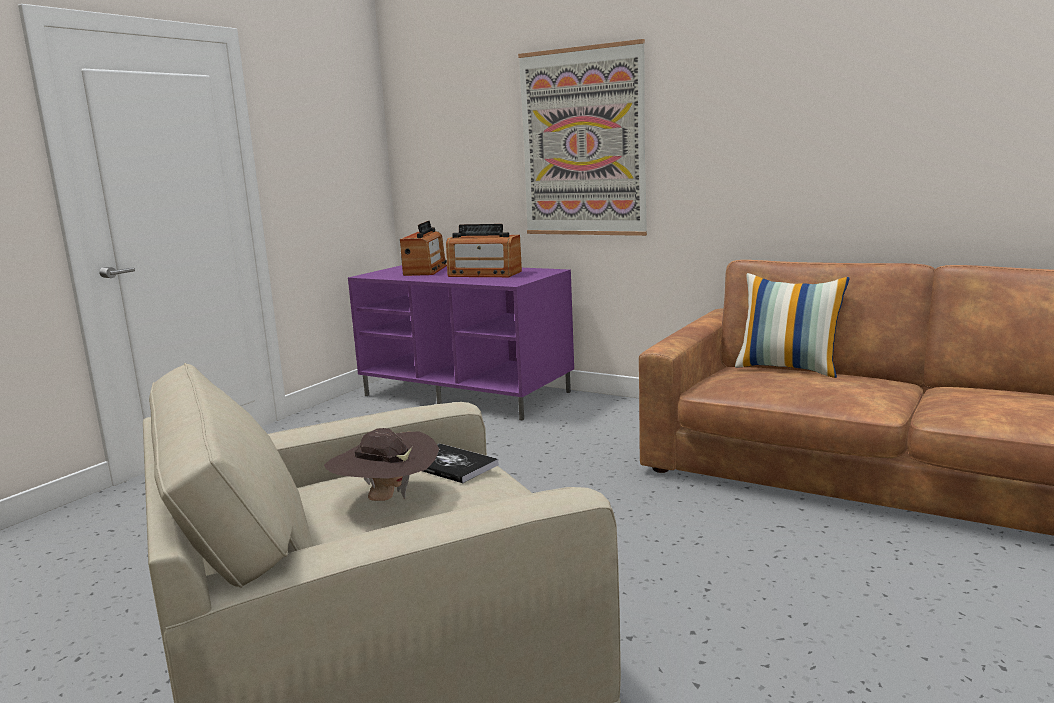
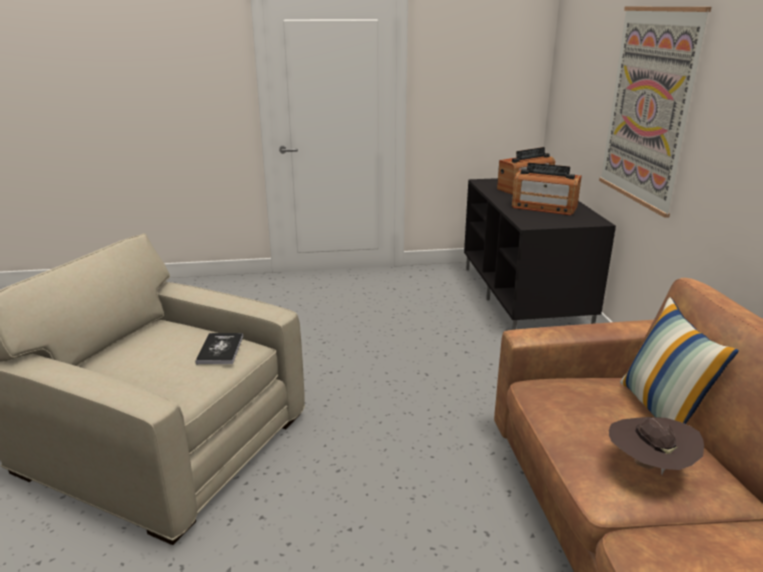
camera: 50 degrees right, 10 degrees up
brown hat [324,428,439,501] -> brown hat moved to [609,417,704,475]
purple tv stand [348,265,574,421] -> black tv stand [464,178,616,330]
radio [446,224,522,277] -> radio turned 45 degrees counterclockwise [512,163,582,215]

